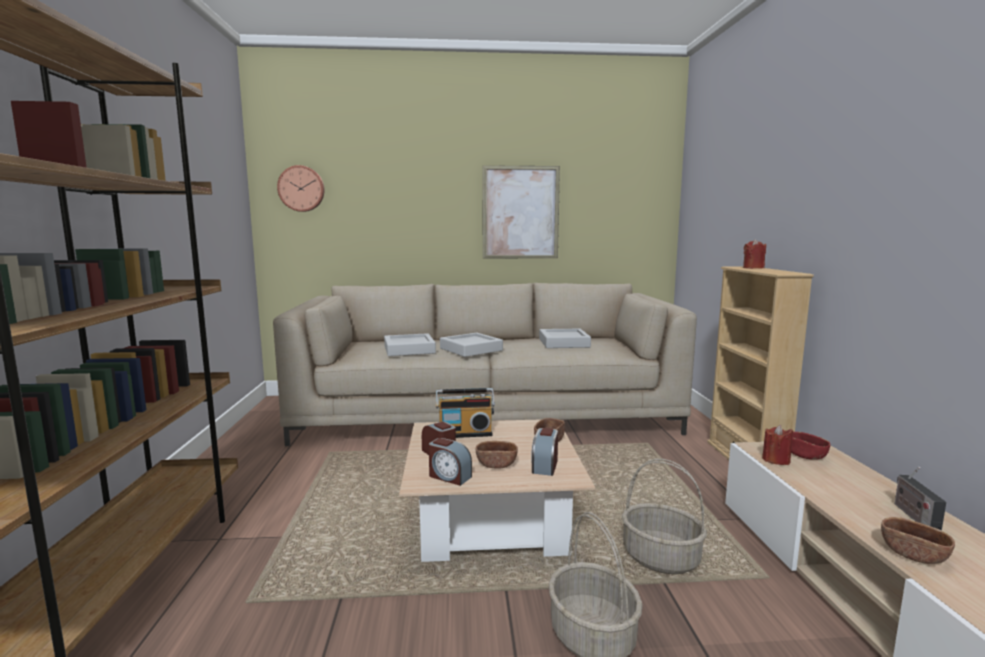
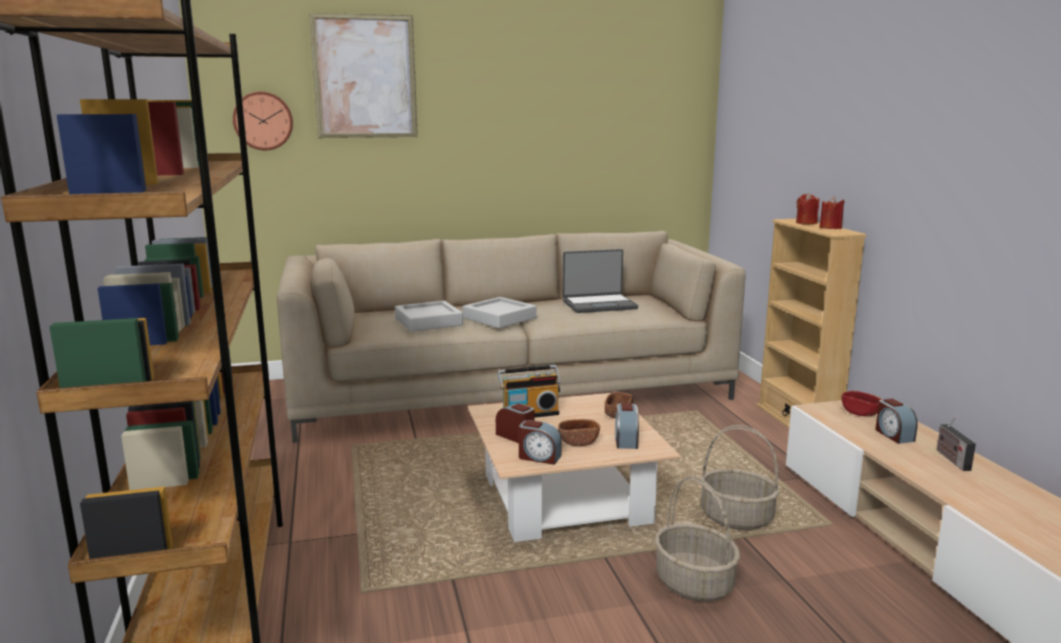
camera: 10 degrees left, 5 degrees up
picture [482,165,560,259] -> picture moved to [309,13,418,138]
grey tray [539,329,591,348] -> laptop [562,249,638,313]
red candle [762,425,793,465] -> red candle moved to [820,196,844,229]
brown bowl [881,517,955,564] -> none
none -> alarm clock [875,399,918,444]

